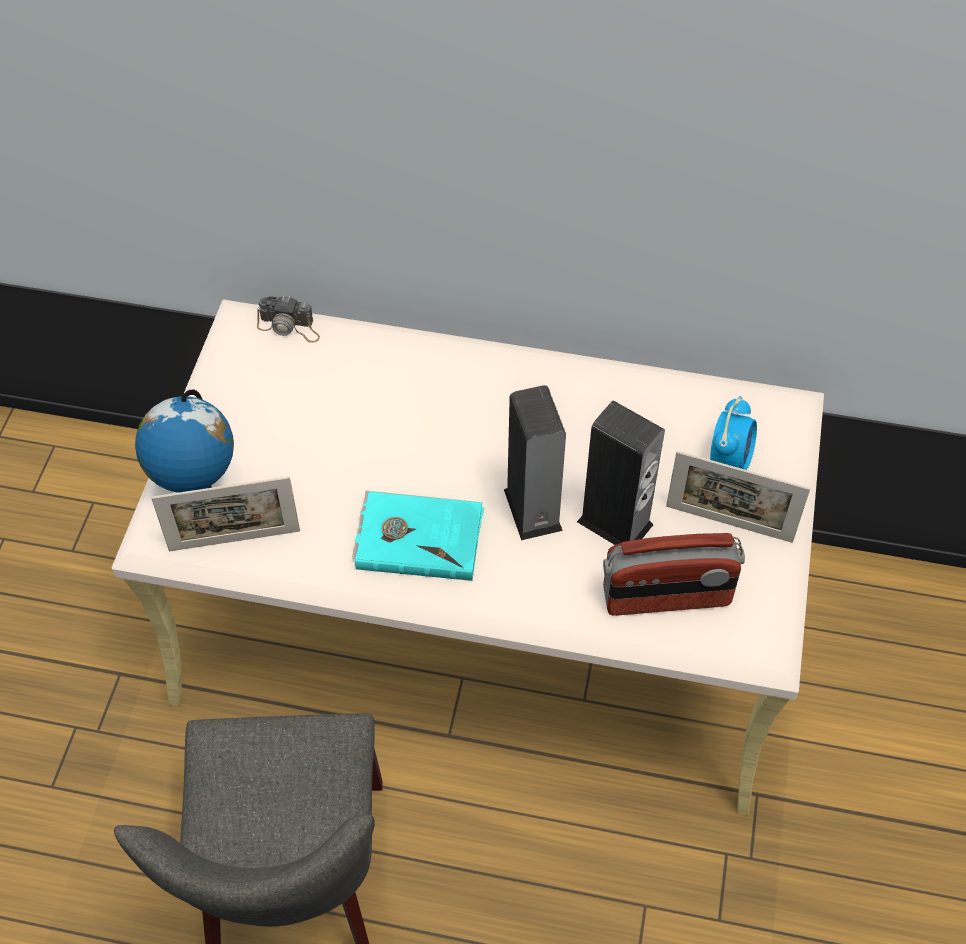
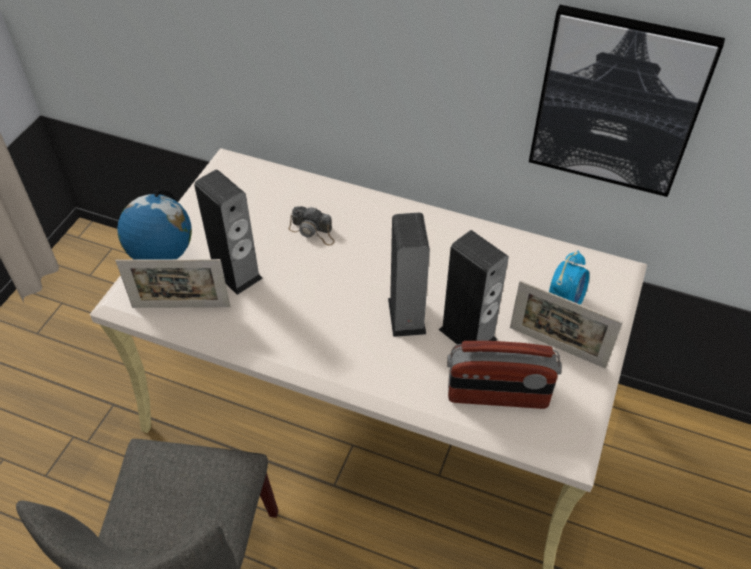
camera: 10 degrees right, 5 degrees down
camera [257,295,320,343] -> camera moved to [289,206,335,245]
turquoise book [352,490,484,581] -> none
none -> speaker [194,170,263,295]
none -> picture [529,5,725,197]

